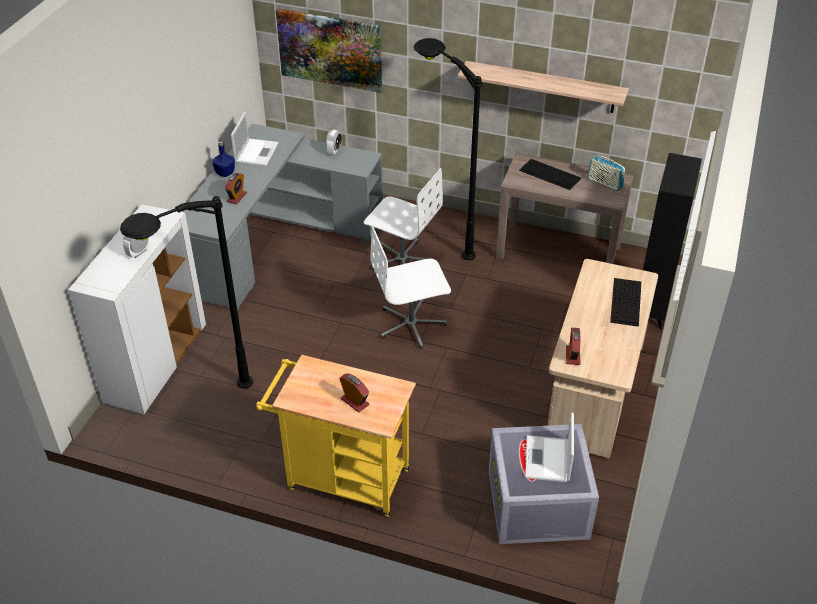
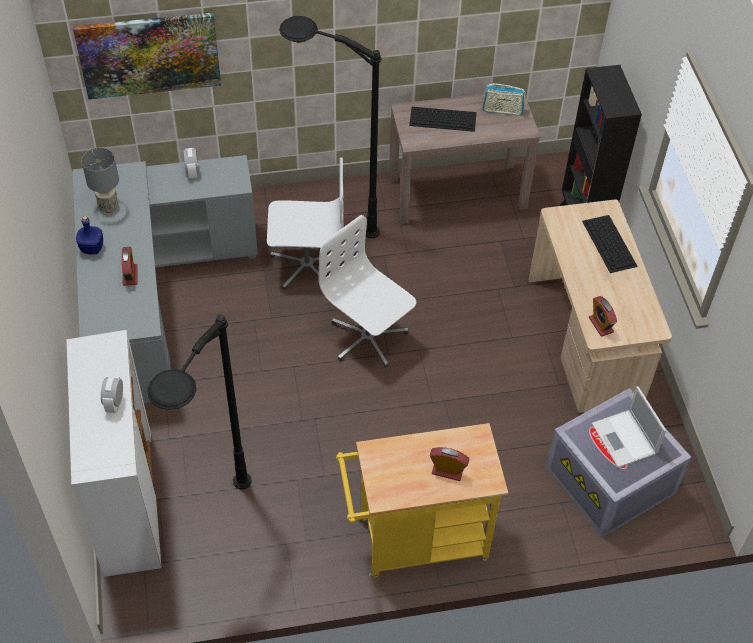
camera: 30 degrees left, 10 degrees up
laptop [231,112,279,166] -> grey table lamp [81,148,119,213]
white office chair [371,225,451,348] -> white office chair turned 90 degrees clockwise [319,215,416,367]
shelf [458,61,629,113] -> none

